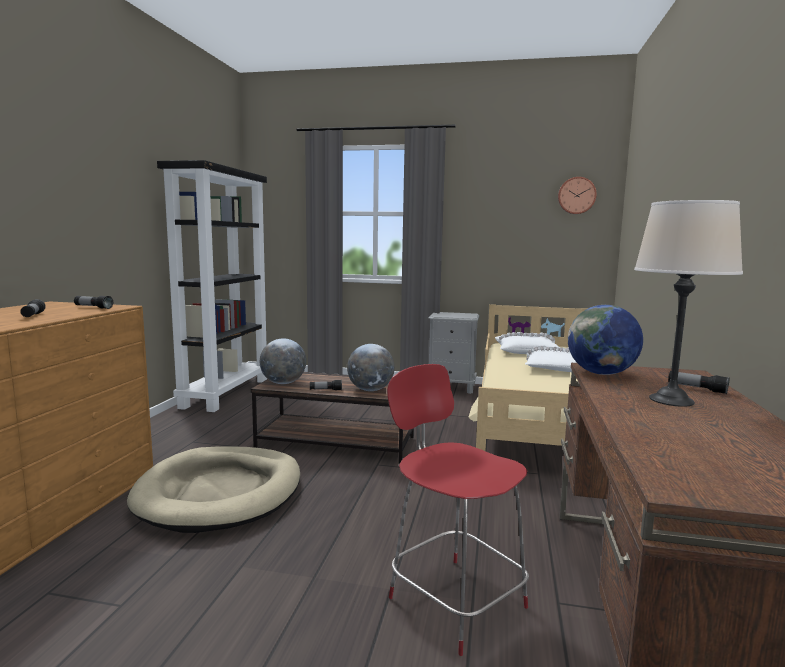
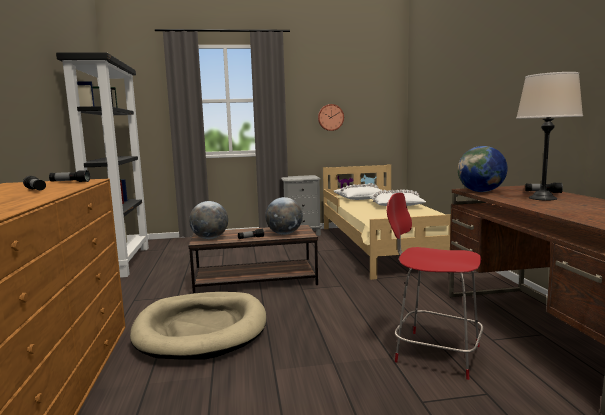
camera: 20 degrees left, 0 degrees up
wall clock [558,177,597,214] -> wall clock moved to [318,104,344,131]

